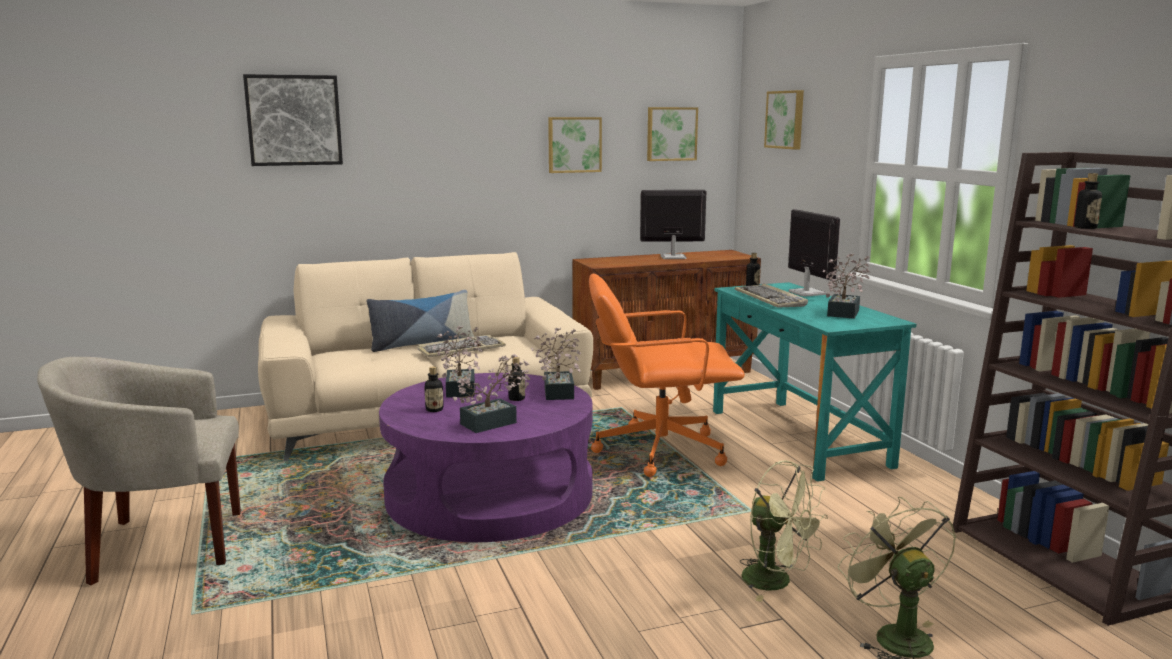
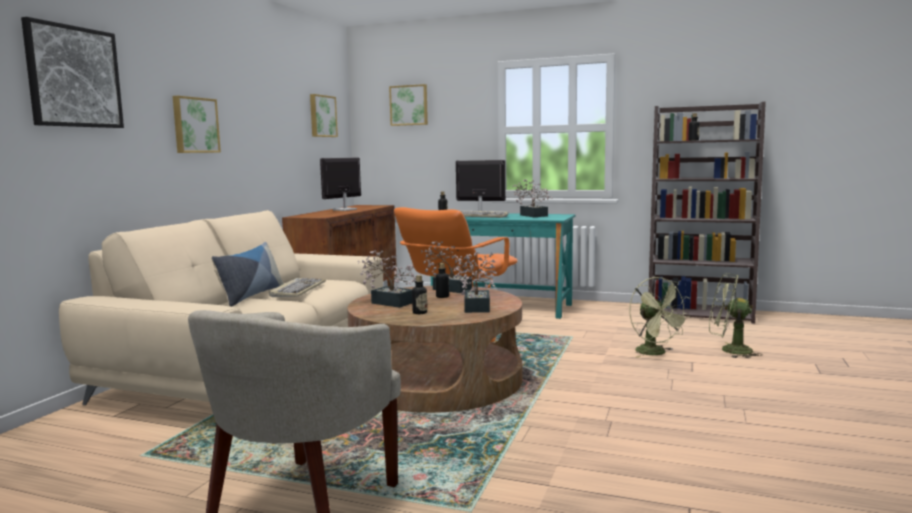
camera: 50 degrees left, 5 degrees down
purple coffee table [379,373,593,542] -> brown coffee table [347,286,522,413]
picture [548,117,602,173] -> picture moved to [173,96,221,153]
green fan [739,460,828,602] -> green fan turned 75 degrees clockwise [629,277,691,358]

